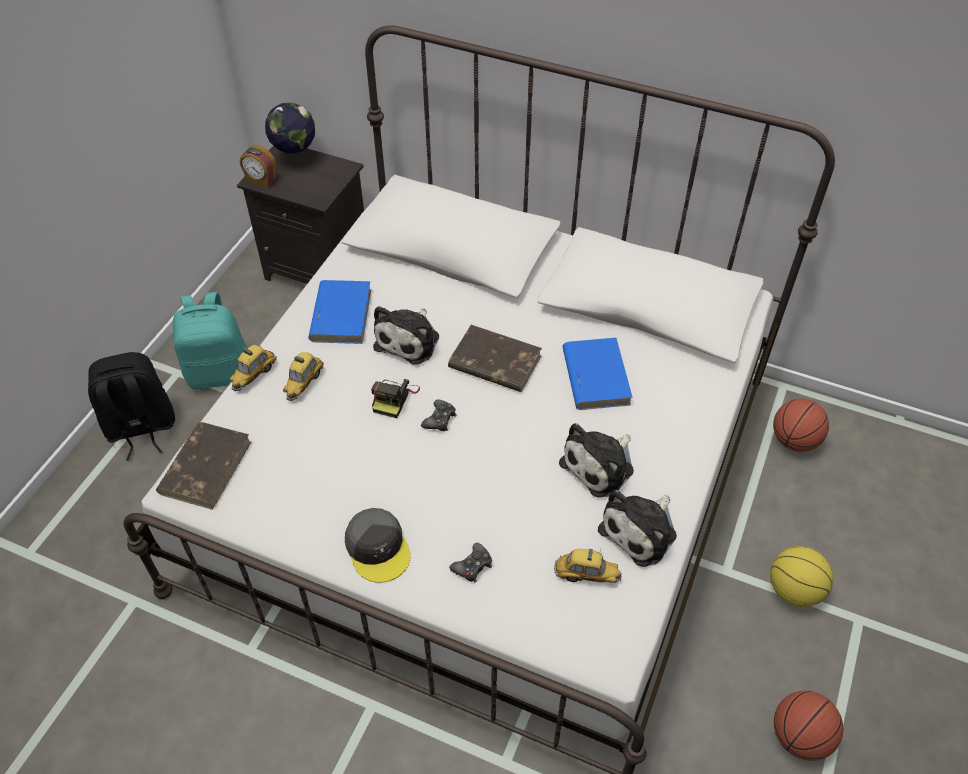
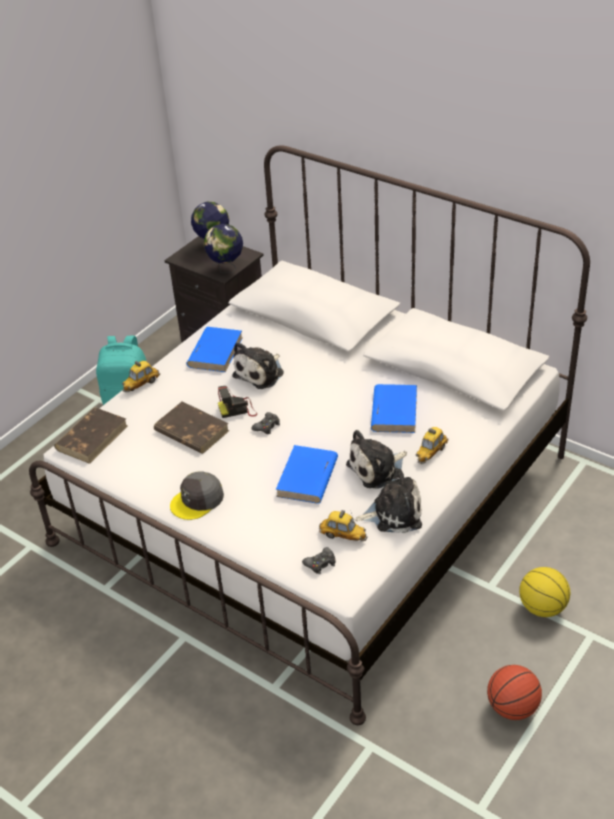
camera: 15 degrees right, 10 degrees down
black backpack [88,352,175,461] -> none
alarm clock [240,145,276,187] -> none
toy car [283,352,324,401] -> toy car moved to [416,427,448,464]
grey cap [345,508,411,583] -> grey cap turned 60 degrees clockwise [170,471,224,520]
camera [371,379,420,418] -> camera turned 45 degrees clockwise [218,386,257,418]
brown book [448,325,542,392] -> brown book moved to [154,401,229,454]
black game controller [449,542,492,582] -> black game controller moved to [302,547,336,574]
plush toy [598,490,677,567] -> plush toy turned 150 degrees counterclockwise [355,469,422,533]
basketball [773,399,829,452] -> none
none -> globe [204,224,243,273]
none -> blue book [276,445,338,504]

